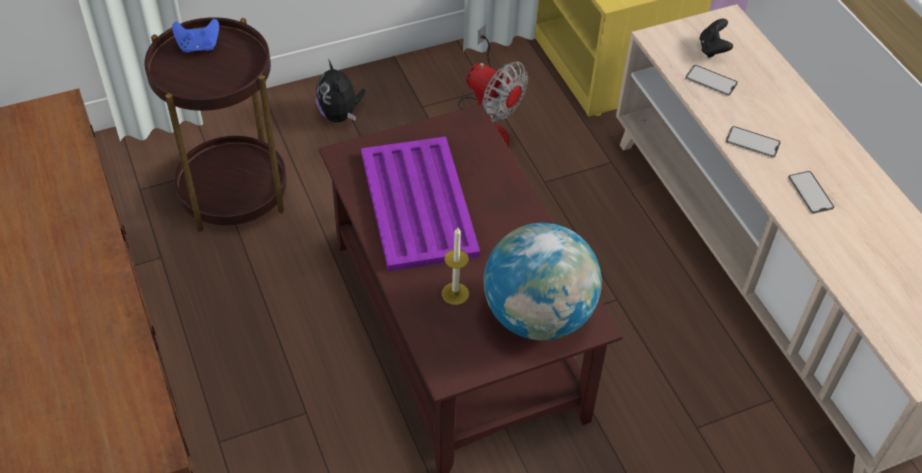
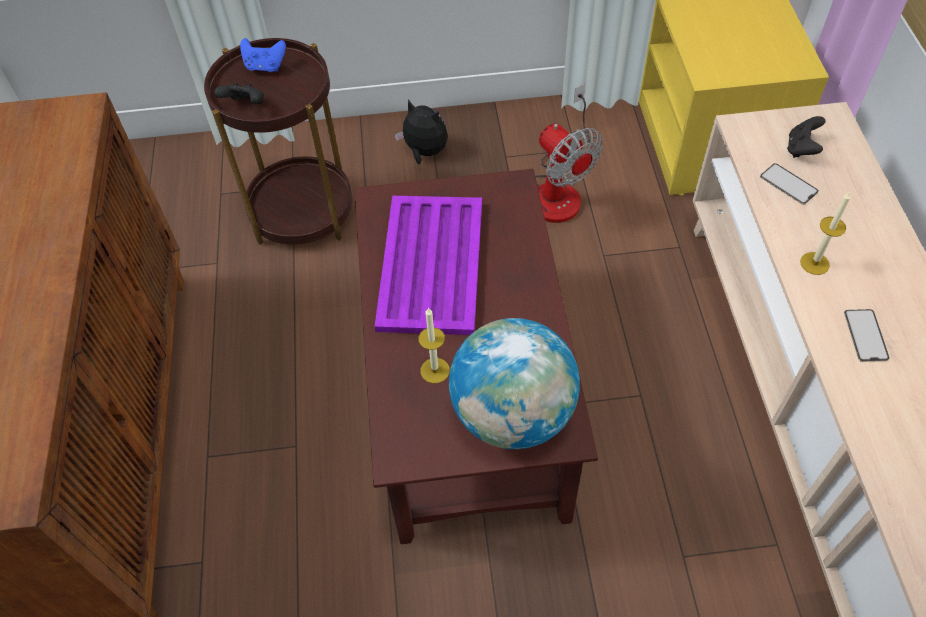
camera: 20 degrees right, 5 degrees up
plush toy [316,59,365,122] -> plush toy turned 120 degrees clockwise [395,99,448,164]
phone [726,126,780,158] -> candle [800,192,851,275]
none -> black game controller [214,83,264,104]

